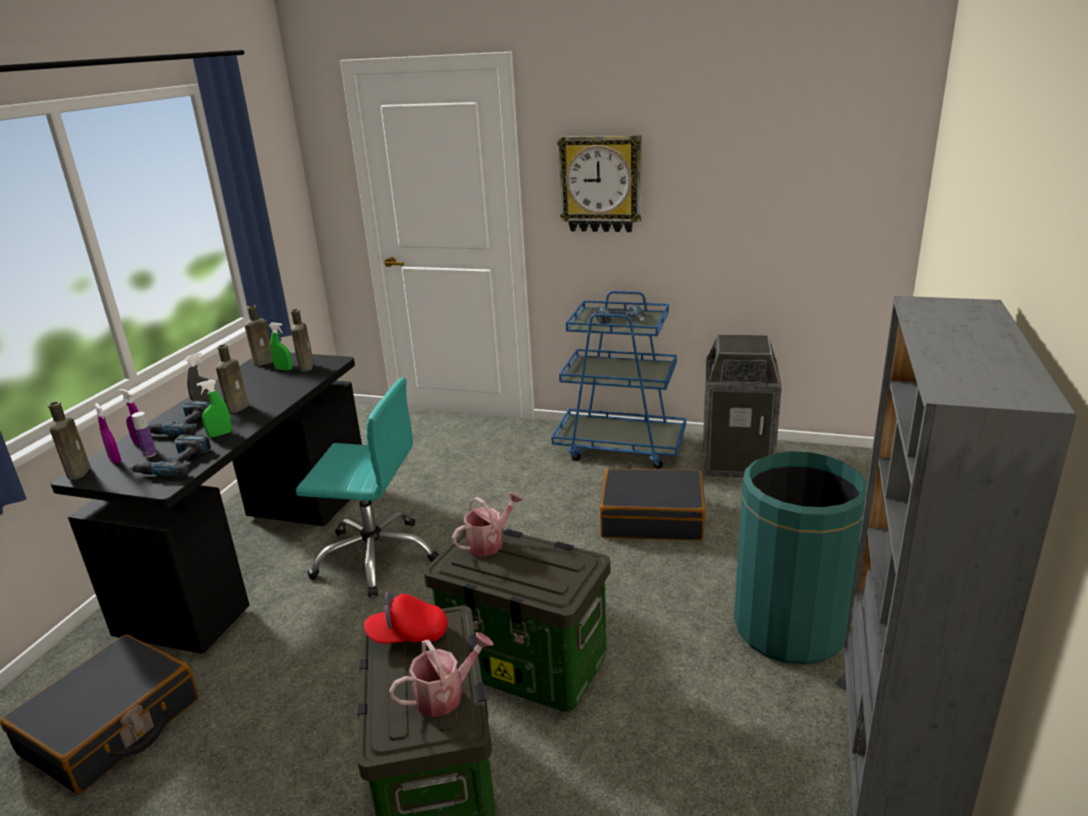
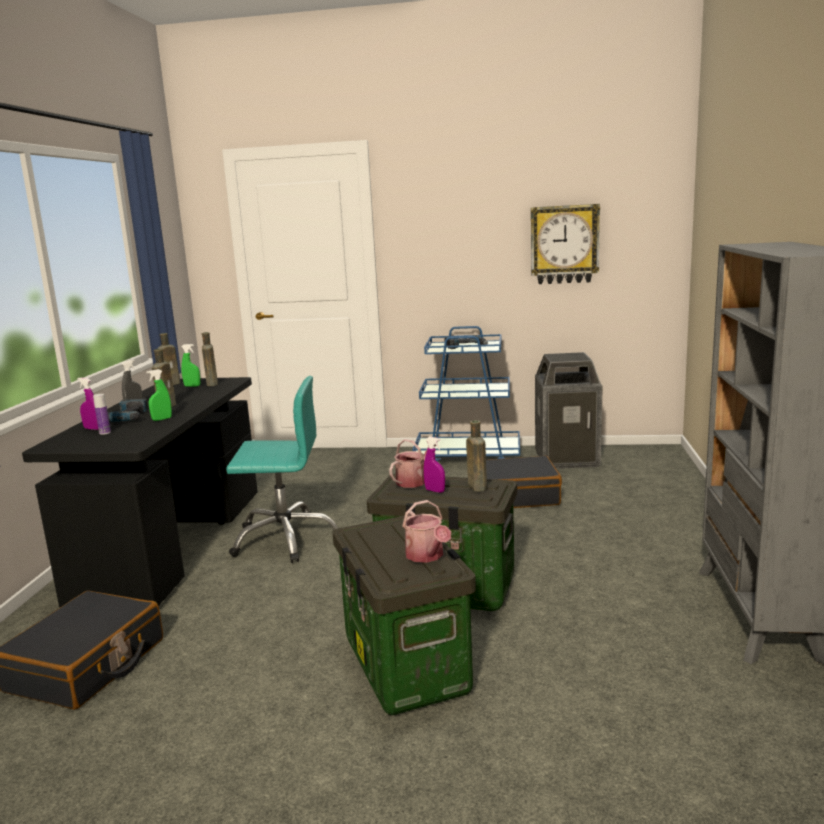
camera: 10 degrees left, 10 degrees down
brown bottle [47,401,91,480] -> brown bottle moved to [466,420,487,492]
purple spray bottle [94,403,121,464] -> purple spray bottle moved to [424,437,445,493]
power drill [129,435,211,476] -> none
red cap [364,592,447,644] -> none
watering can [389,632,494,717] -> watering can turned 105 degrees clockwise [402,500,451,563]
wall clock [557,135,641,232] -> wall clock moved to [531,204,600,284]
green trash can [734,451,867,665] -> none

